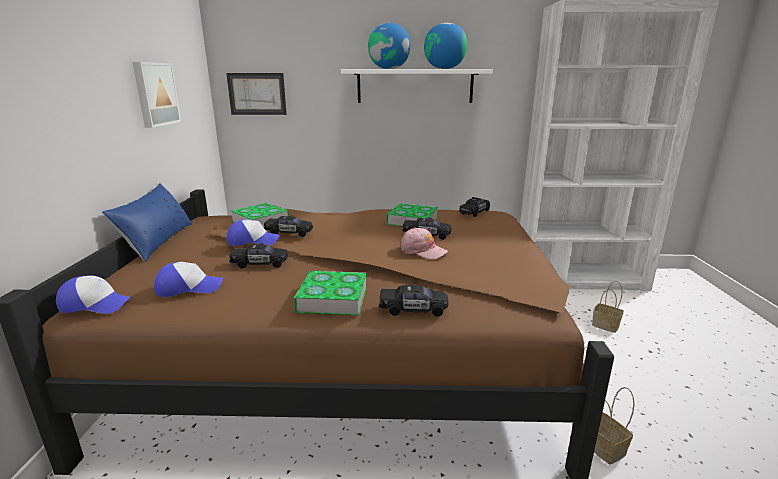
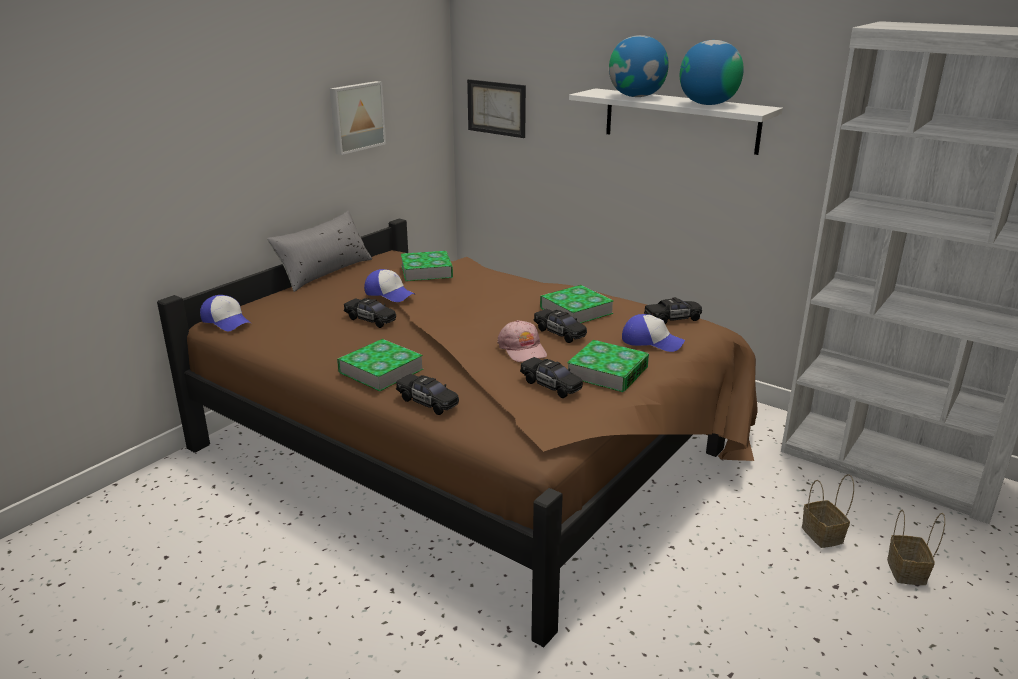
camera: 35 degrees right, 5 degrees up
blue pillow [102,183,192,262] -> grey pillow [267,211,372,292]
cap [154,262,223,297] -> cap moved to [622,314,685,352]
black toy car [264,215,313,237] -> black toy car moved to [520,357,583,398]
basket [594,387,635,464] -> basket moved to [887,510,945,585]
none -> book [567,340,649,392]

